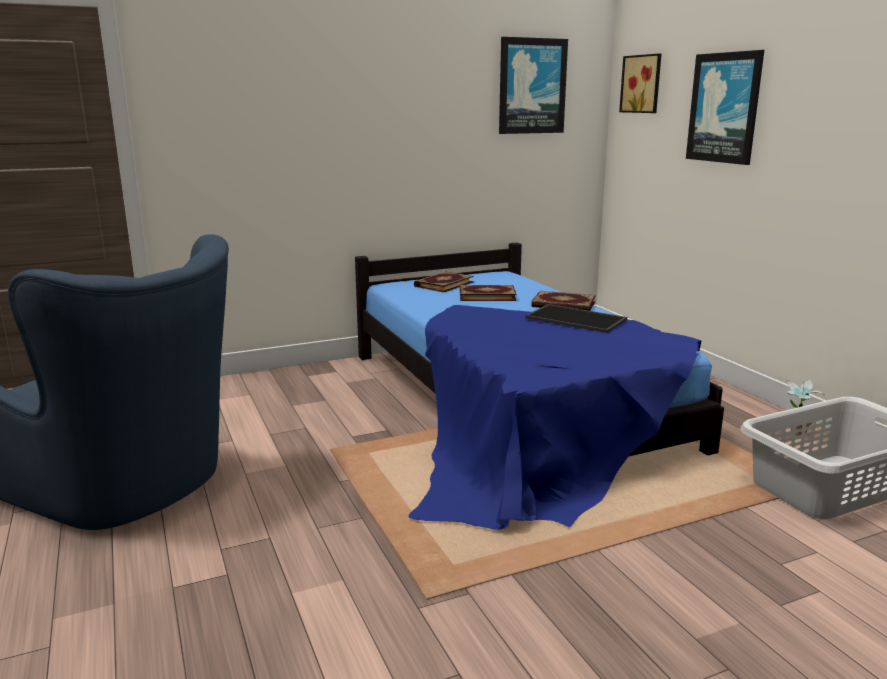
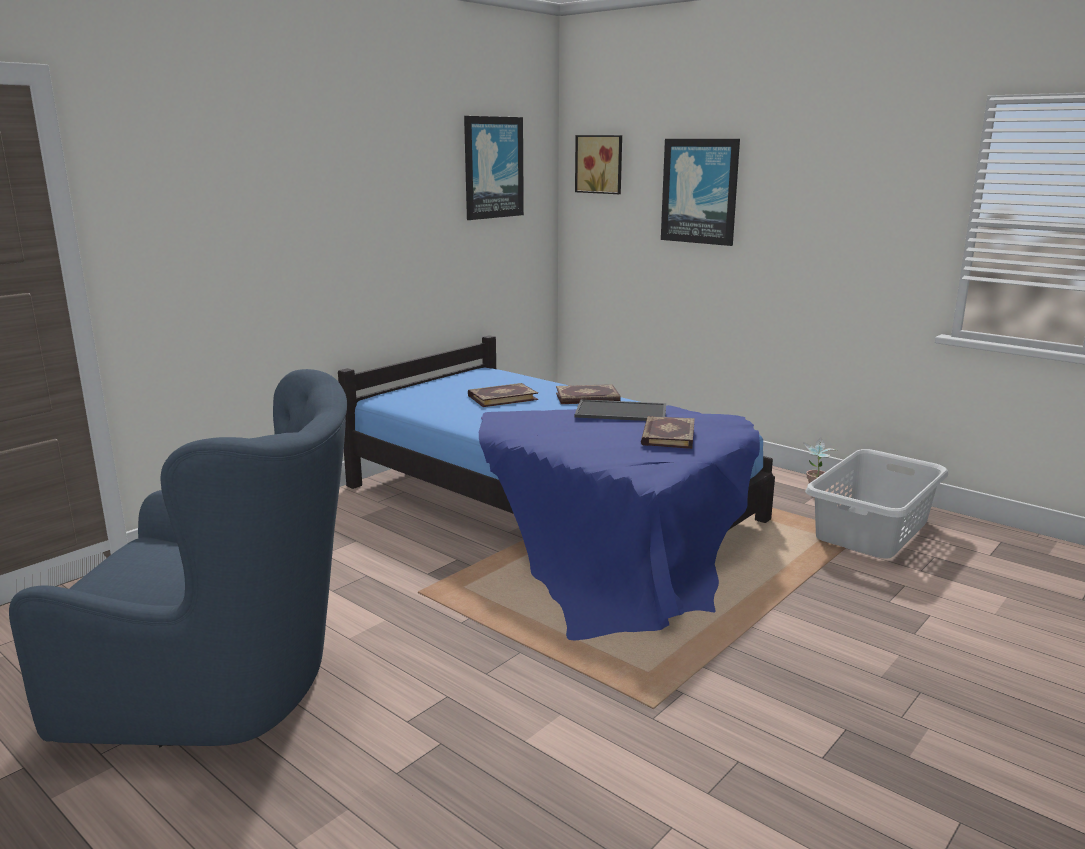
camera: 25 degrees left, 0 degrees up
book [414,271,474,292] -> book moved to [641,416,695,449]

